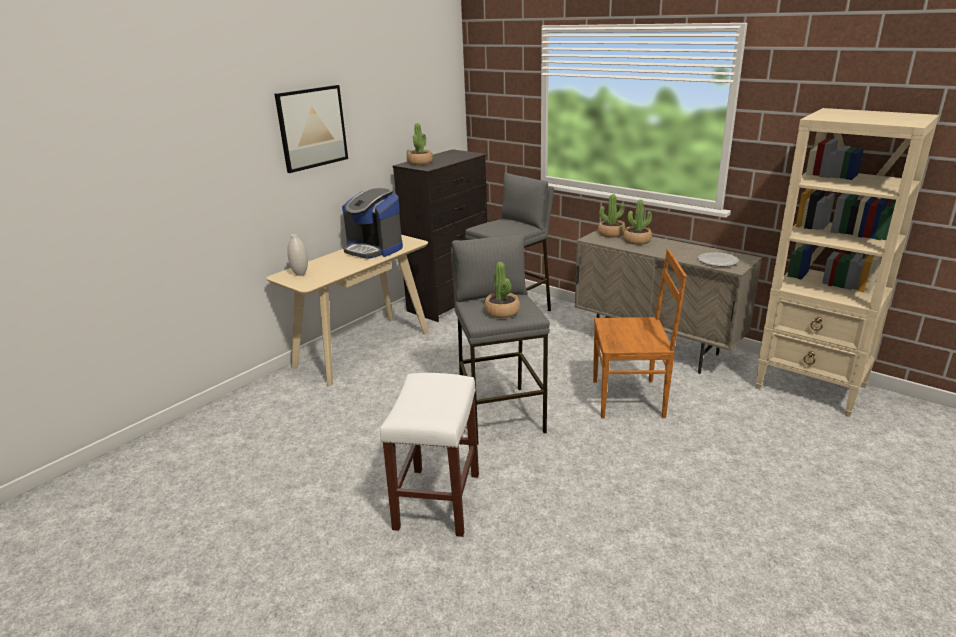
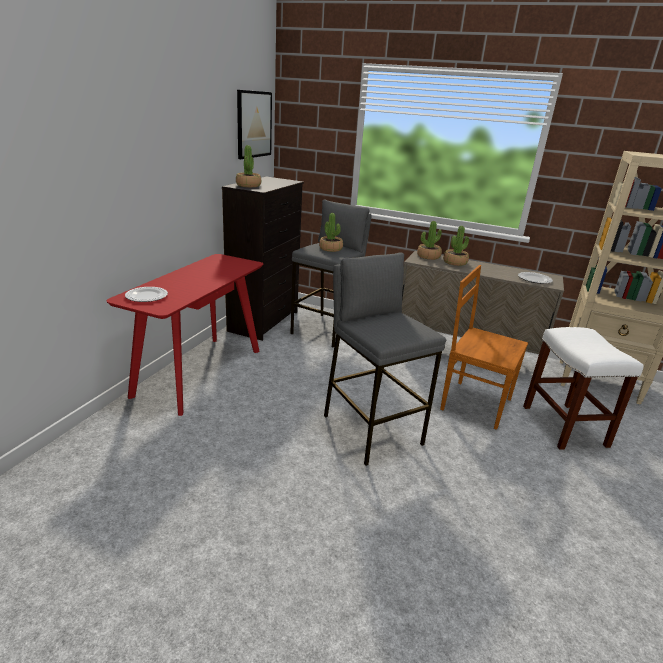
camera: 20 degrees left, 0 degrees up
beige console table [266,235,429,386] -> red console table [107,254,263,416]
picture [275,85,348,173] -> picture moved to [237,90,272,159]
white vase [287,234,308,276] -> plate [125,287,168,302]
coffee machine [342,188,403,259] -> none
white stool [380,373,479,537] -> white stool moved to [523,327,644,450]
potted plant [484,262,520,318] -> potted plant moved to [319,213,343,252]
brown chair [593,249,687,418] -> brown chair turned 135 degrees counterclockwise [440,265,528,430]

